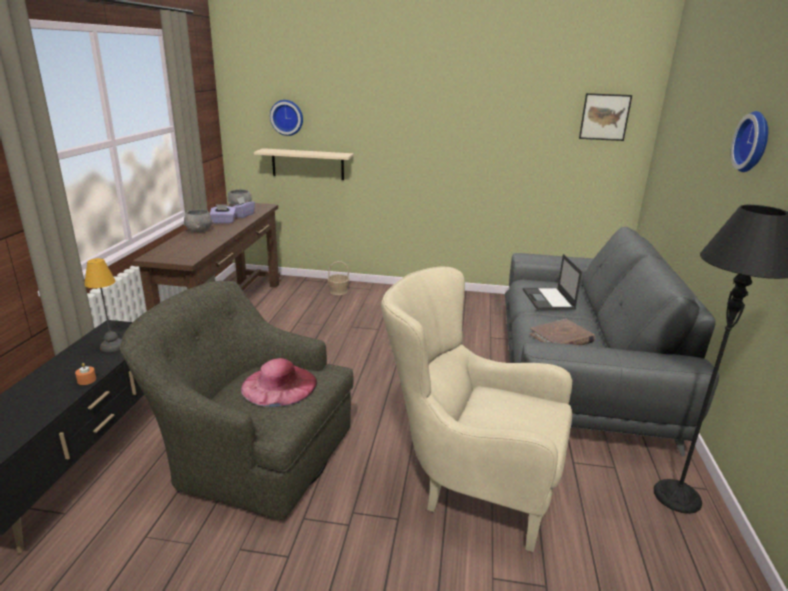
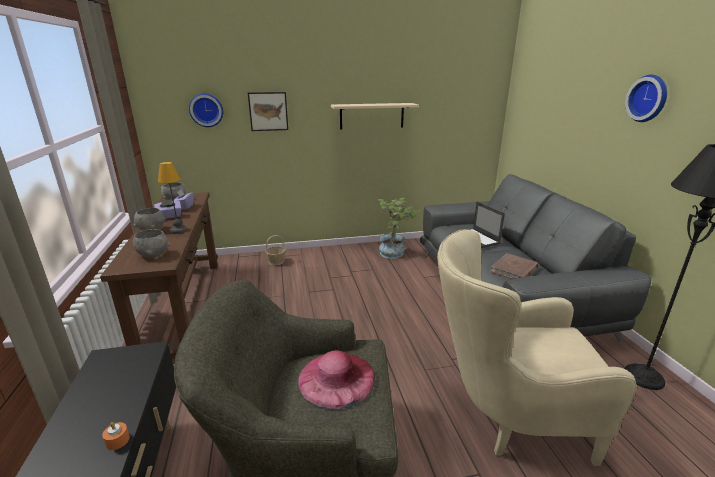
camera: 20 degrees left, 0 degrees up
table lamp [84,258,122,352] -> table lamp moved to [158,162,188,234]
beige shelf [254,148,354,180] -> beige shelf moved to [331,103,419,129]
picture [579,93,632,141] -> picture moved to [248,92,288,131]
none -> grey bowl [133,229,170,258]
none -> potted plant [378,198,419,259]

